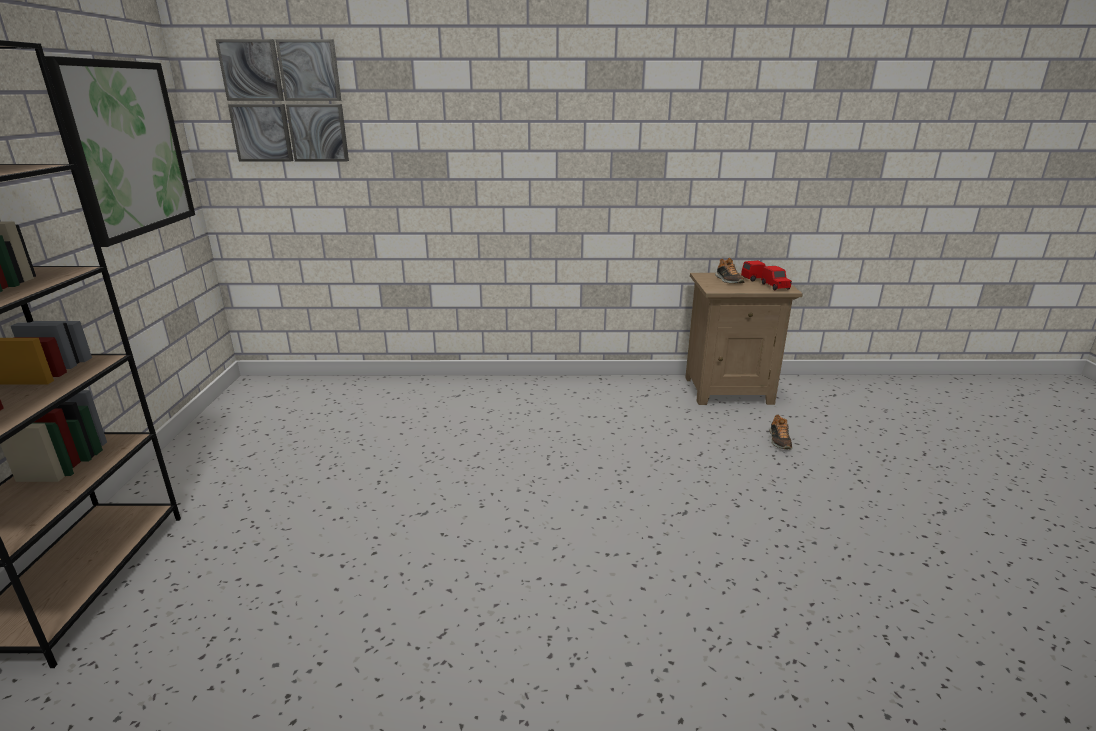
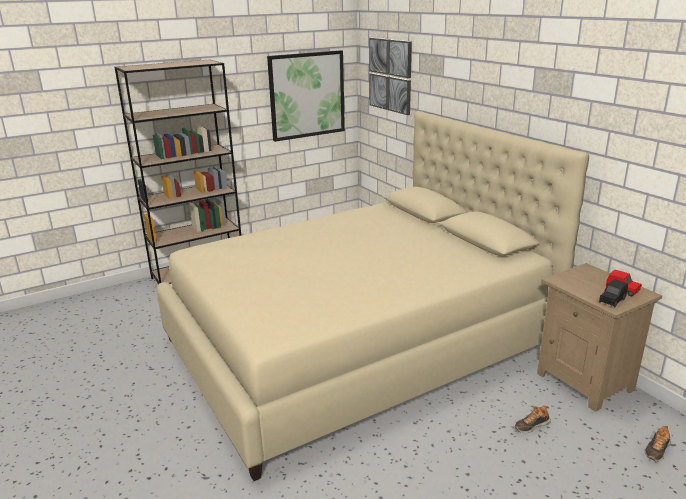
camera: 60 degrees right, 0 degrees up
shoe [715,258,745,284] -> shoe moved to [645,426,671,462]
red toy car [761,266,792,291] -> black toy car [599,279,628,307]
none -> beige bed [157,111,589,481]

